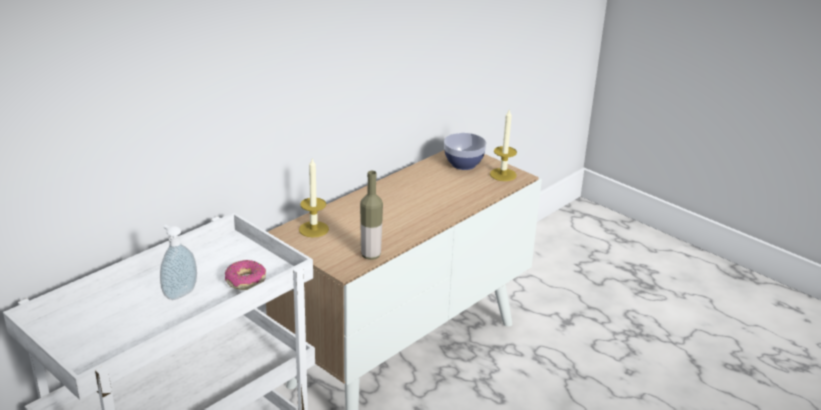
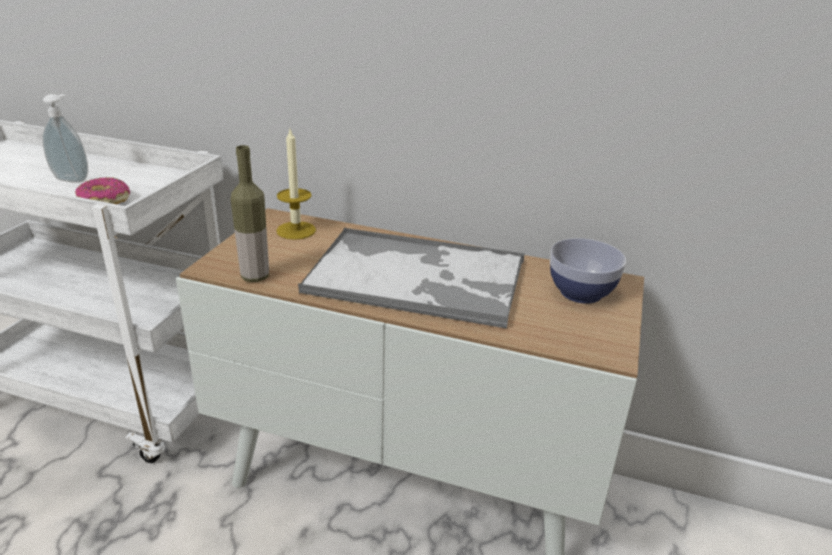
camera: 65 degrees right, 0 degrees up
candle [490,110,517,181] -> none
none -> tray [298,227,525,329]

